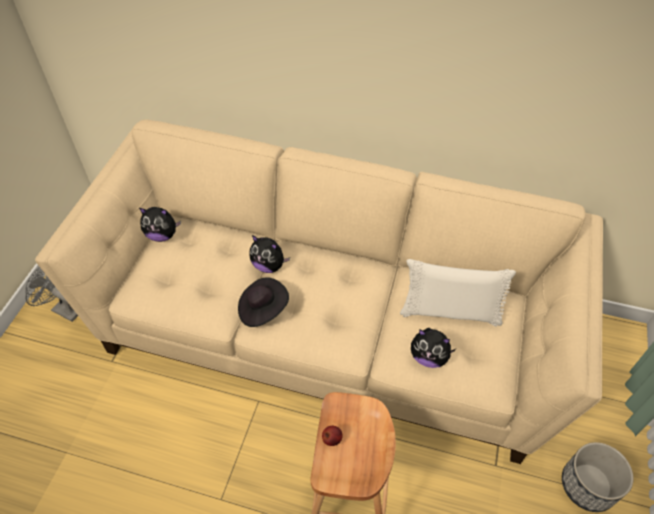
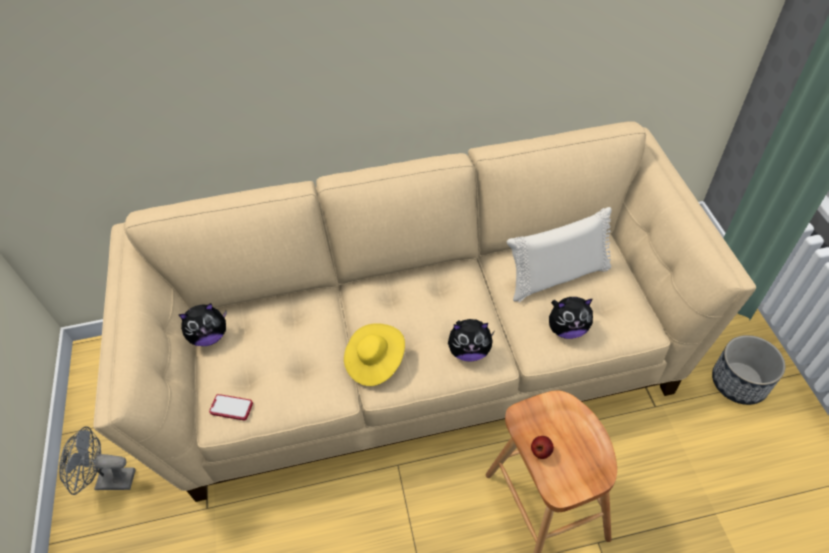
camera: 25 degrees left, 0 degrees up
black hat [238,277,289,327] -> yellow hat [344,323,405,386]
plush toy [249,235,290,273] -> plush toy moved to [448,319,495,362]
none -> phone [209,394,253,420]

